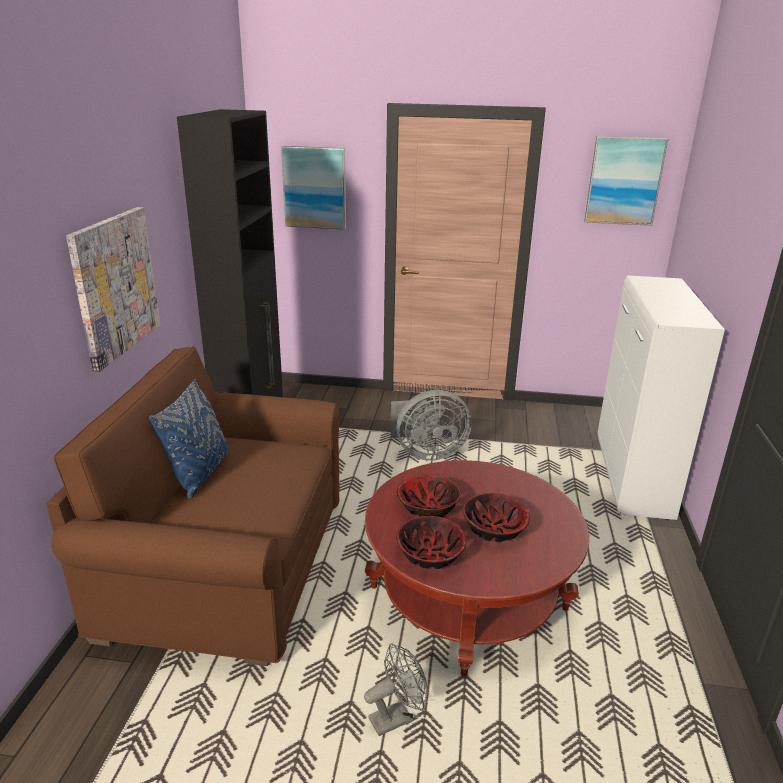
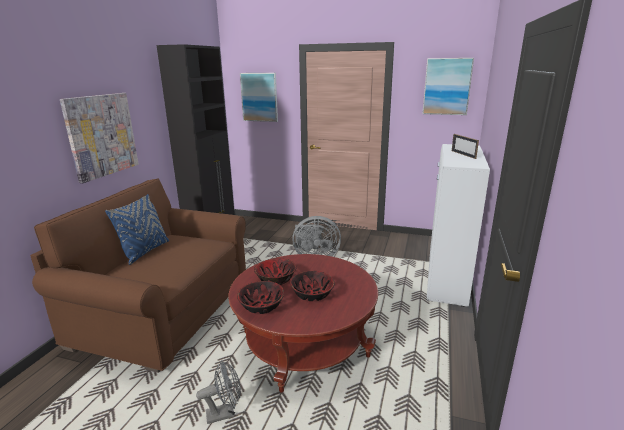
camera: 10 degrees right, 5 degrees down
none -> picture frame [452,134,479,159]

